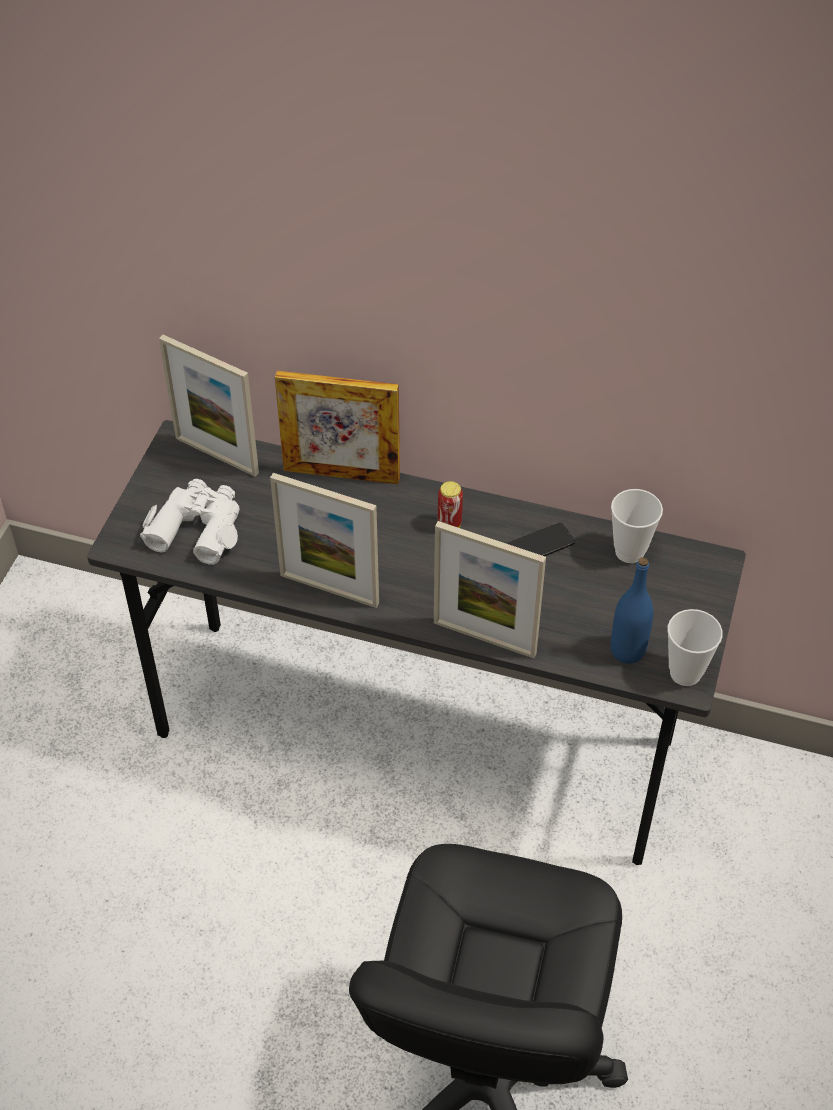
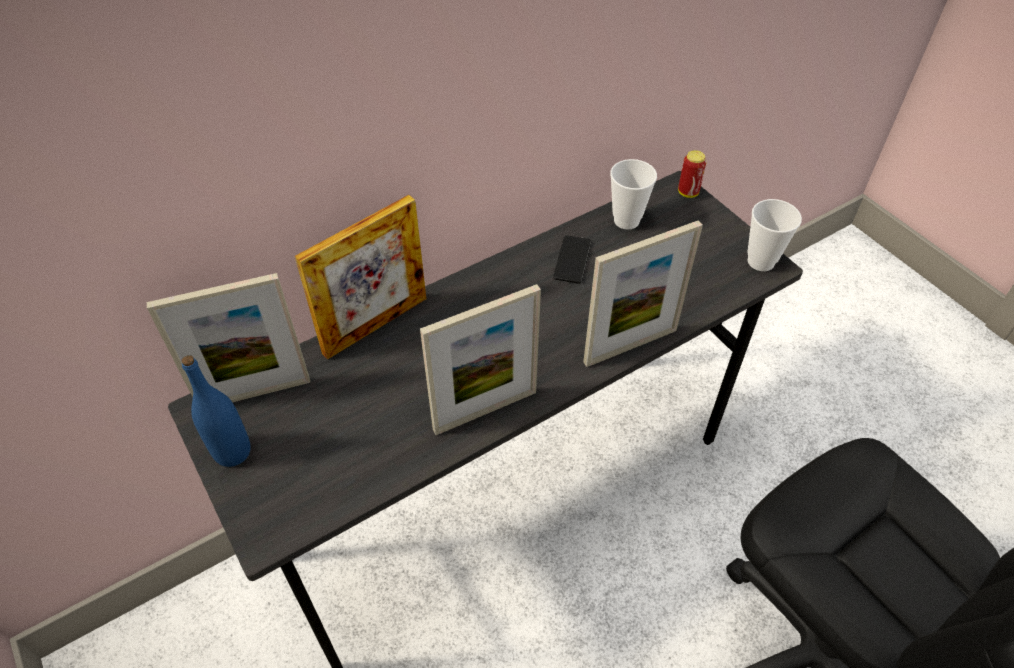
camera: 50 degrees left, 0 degrees up
white binoculars [140,479,240,565] -> none
can [438,481,463,528] -> can moved to [678,150,707,198]
blue bottle [611,557,654,664] -> blue bottle moved to [182,355,251,467]

